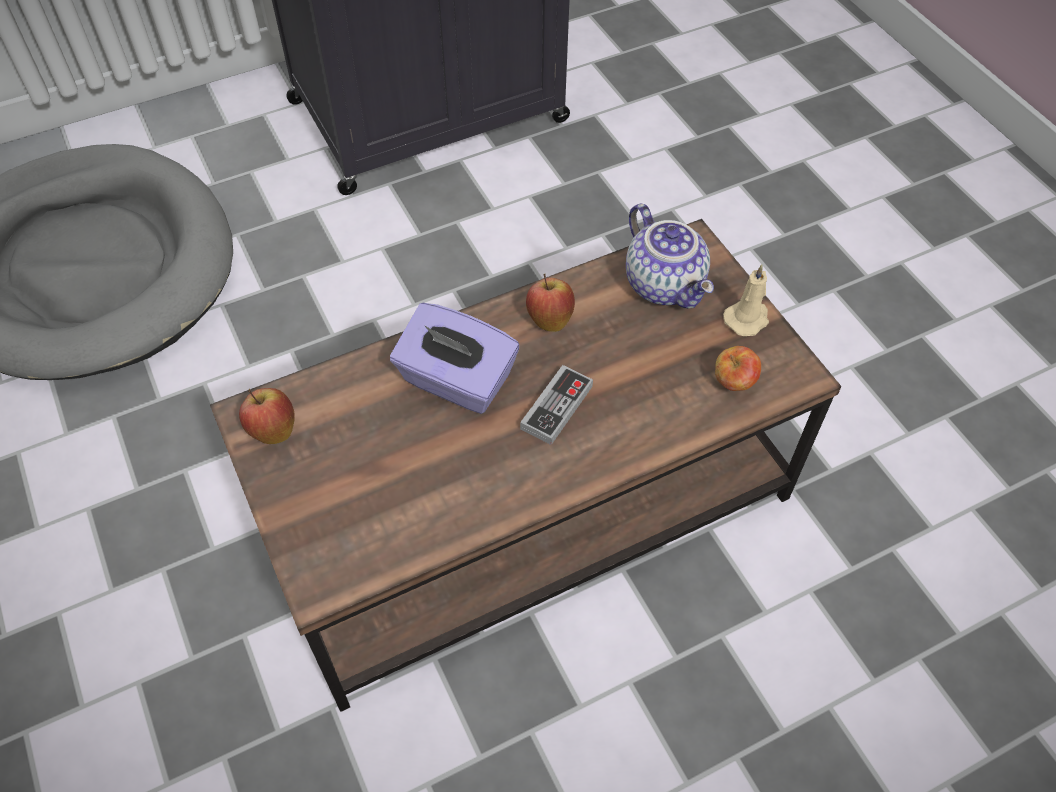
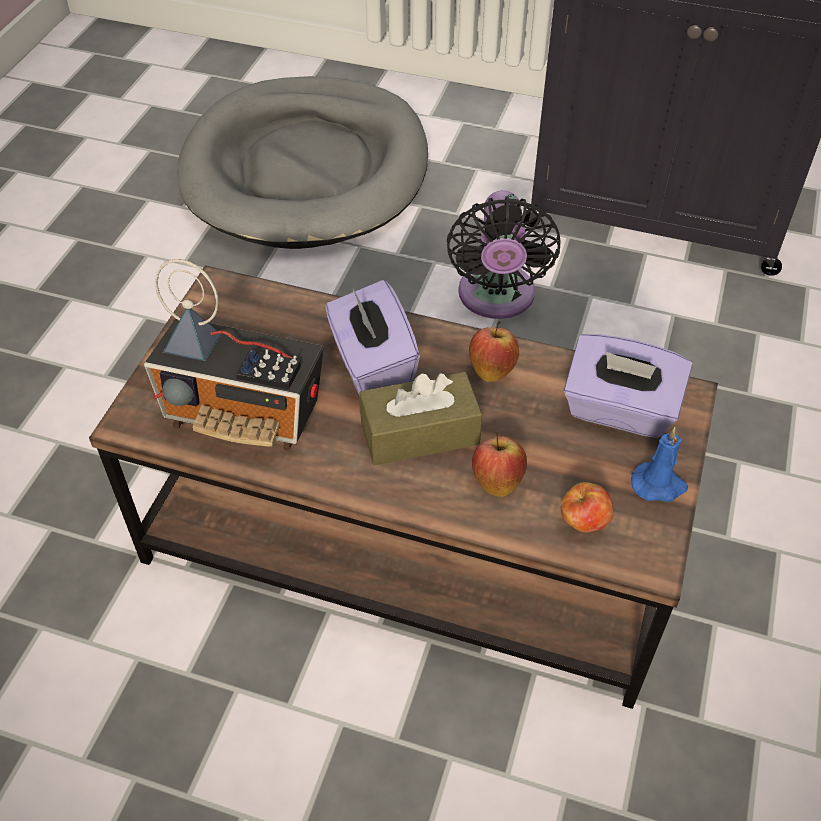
camera: 45 degrees right, 5 degrees down
apple [239,388,295,444] -> apple moved to [472,431,527,497]
game controller [520,365,593,445] -> brown tissue box [359,372,482,465]
teapot [626,203,714,308] -> purple tissue box [564,334,692,438]
beige candle [723,264,769,336] -> blue candle [631,427,688,502]
none -> radio [144,259,324,451]
none -> black fan [447,190,560,319]

